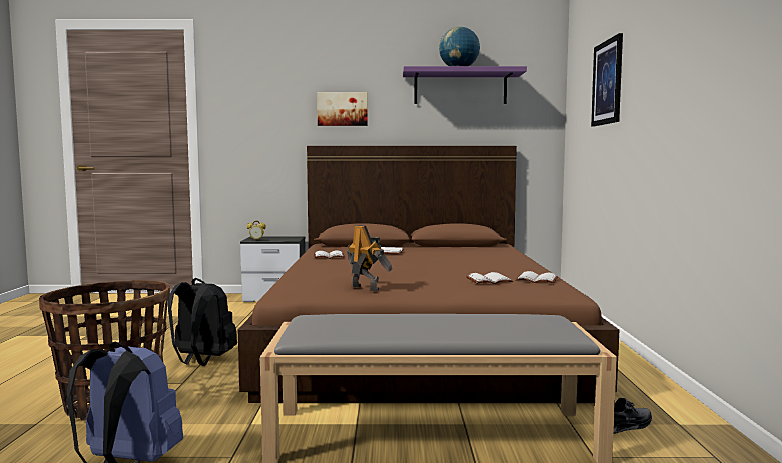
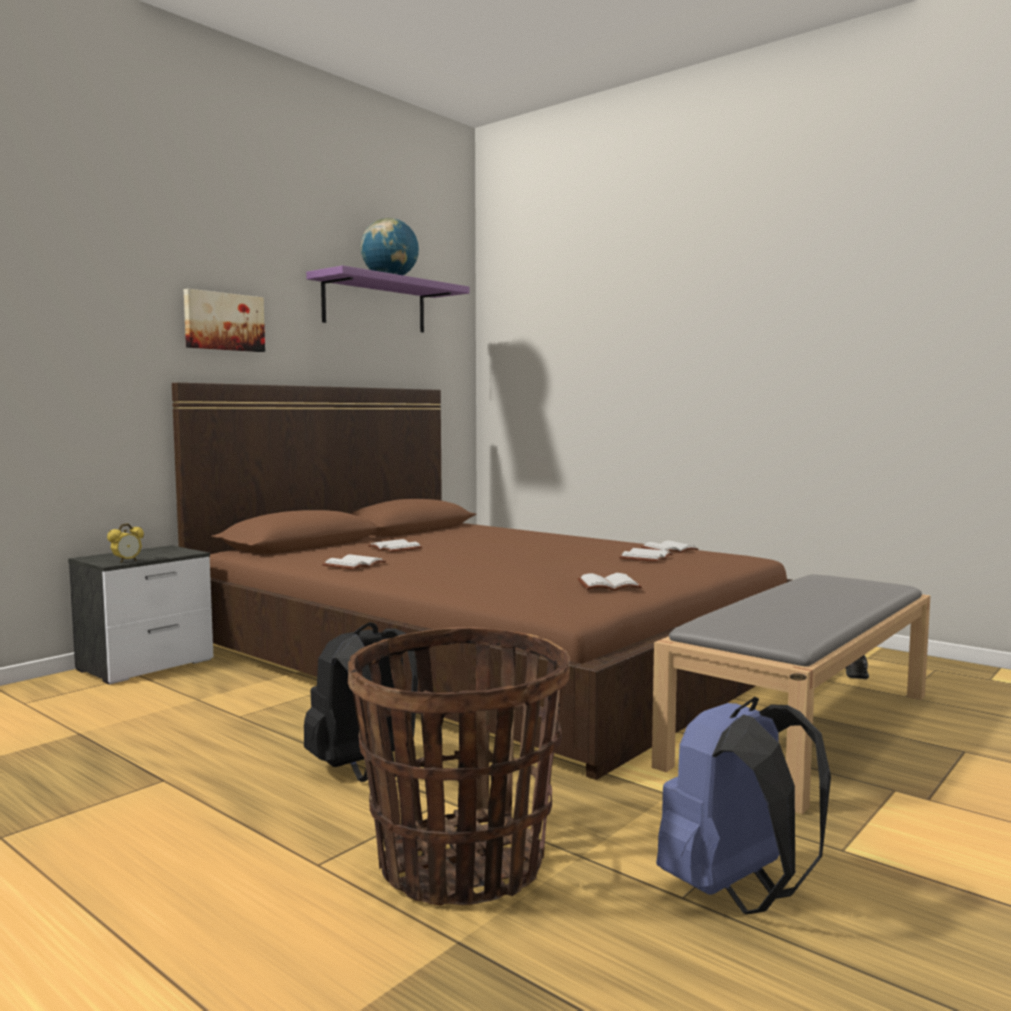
camera: 50 degrees left, 0 degrees up
toy robot [347,225,393,291] -> white book [577,573,642,591]
picture [591,33,623,126] -> none

